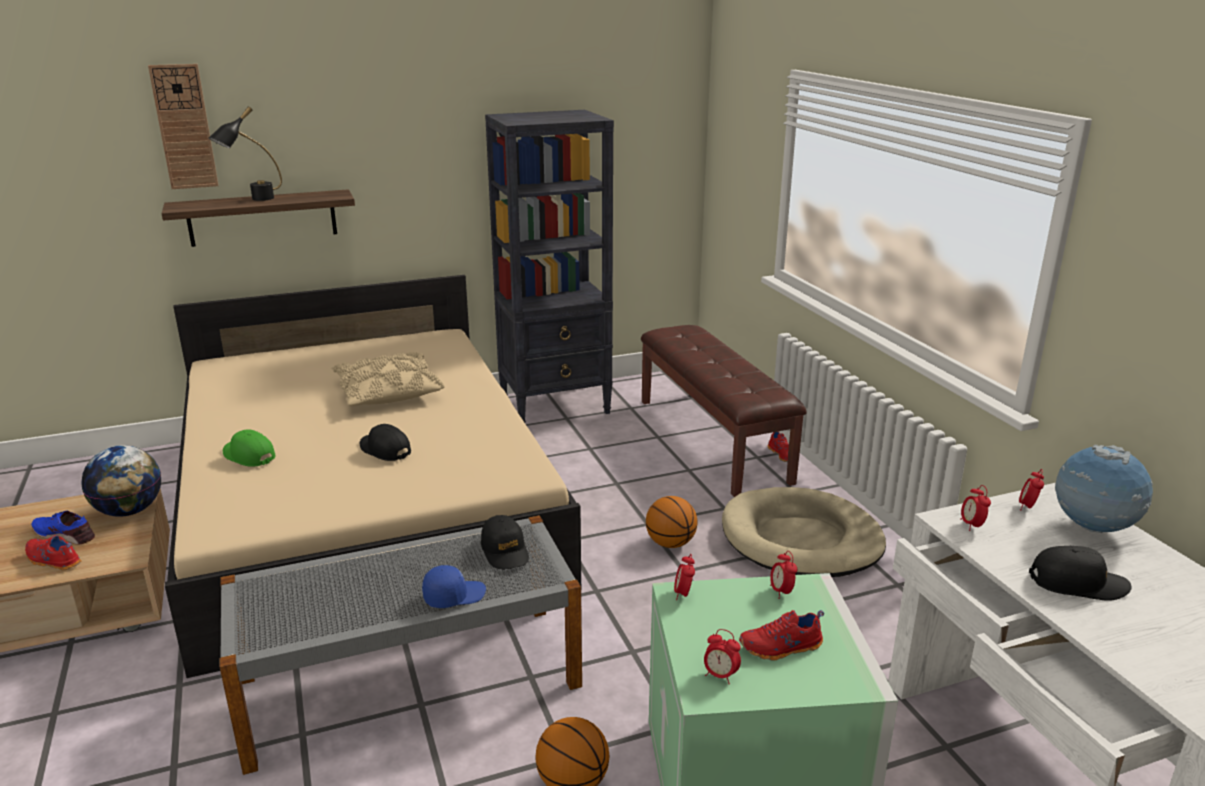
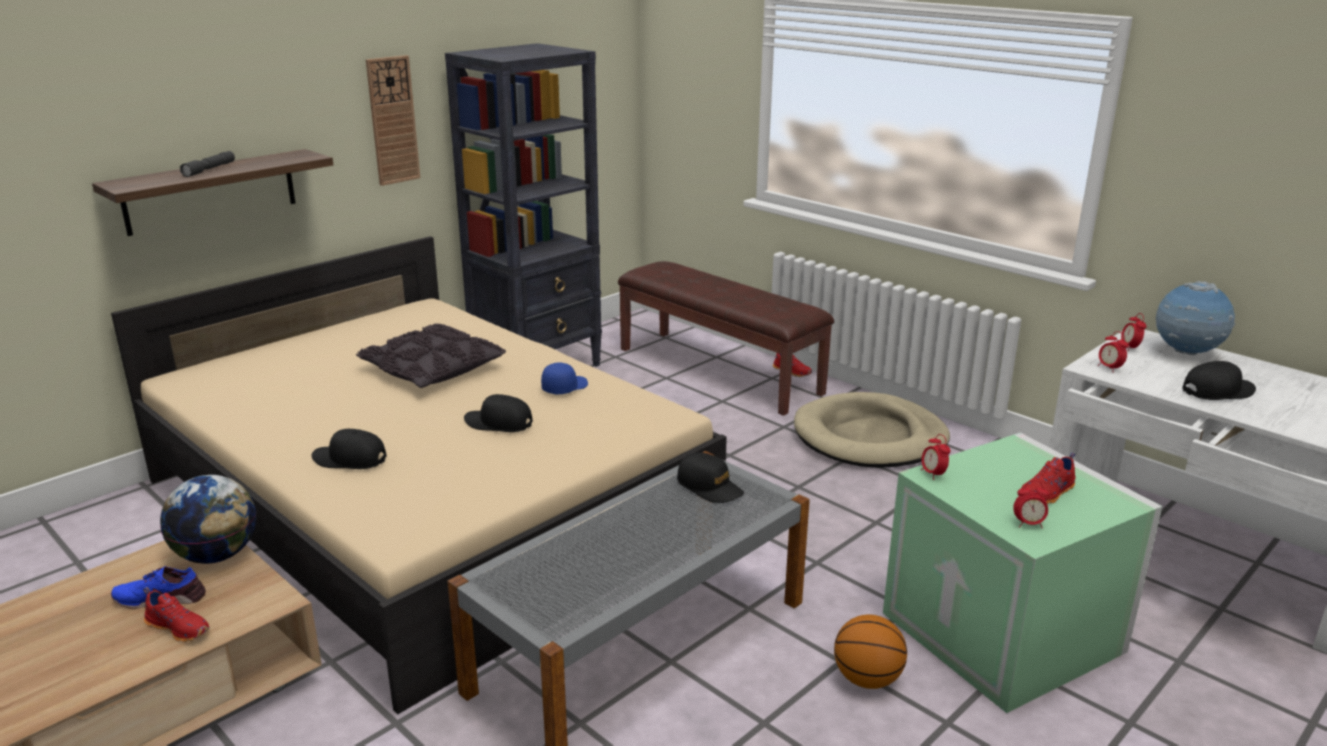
camera: 25 degrees left, 0 degrees up
red shoe [25,535,81,571] -> red shoe turned 150 degrees counterclockwise [143,587,210,642]
wall clock [148,64,219,189] -> wall clock moved to [366,55,420,186]
black table lamp [209,106,282,201] -> grey flashlight [180,151,235,177]
green cap [223,429,276,467] -> black cap [312,429,387,469]
beige pillow [331,352,445,406] -> black pillow [356,323,506,388]
blue cap [422,565,486,608] -> blue cap moved to [541,362,588,395]
basketball [646,496,698,548] -> none
alarm clock [770,551,797,599] -> none

